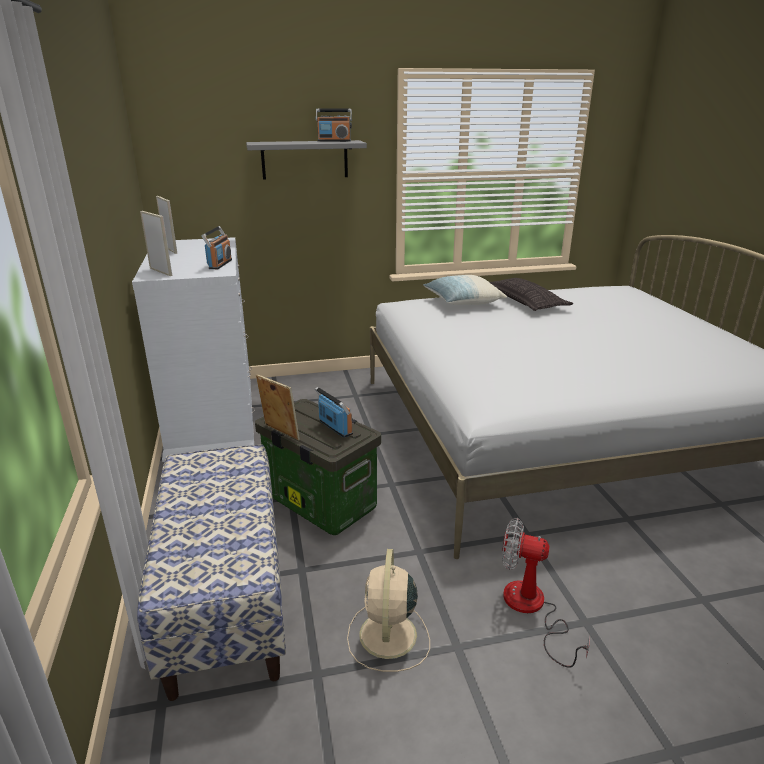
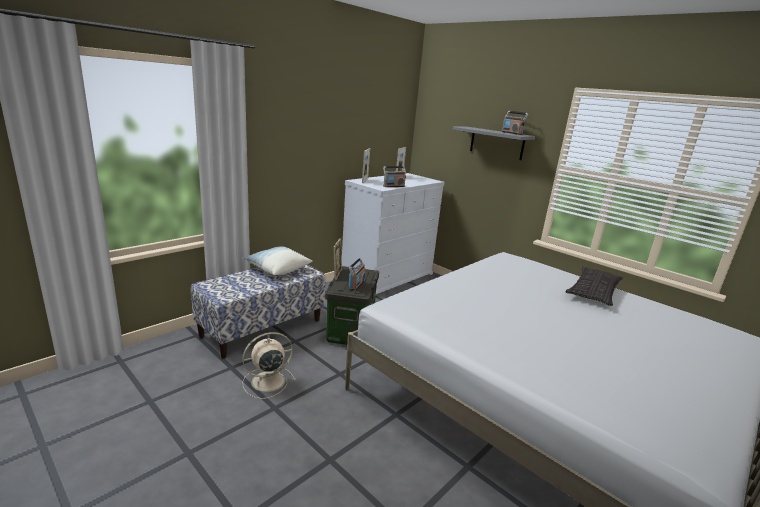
camera: 55 degrees right, 5 degrees down
pillow [423,275,507,305] -> pillow moved to [242,246,312,275]
fan [502,518,590,668] -> none

